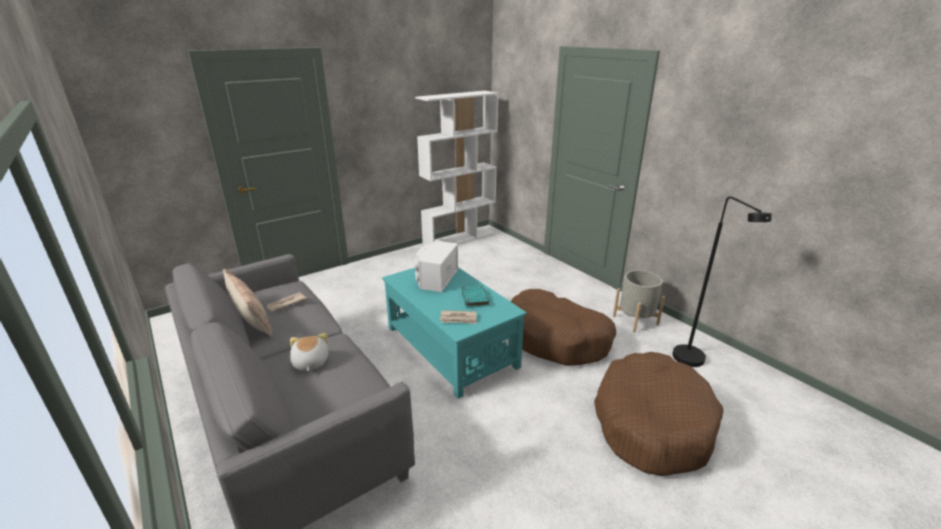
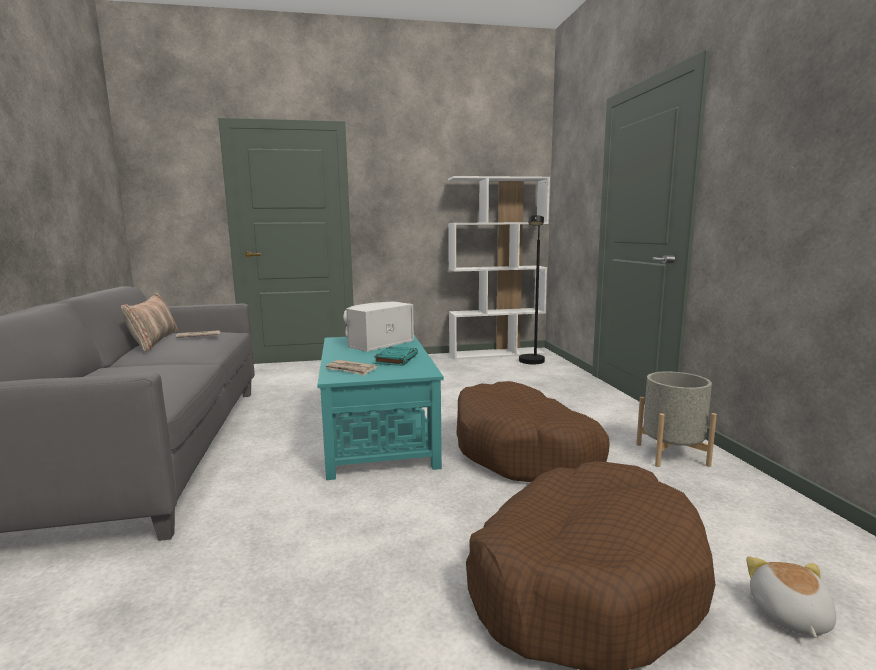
camera: 25 degrees right, 15 degrees down
plush toy [290,333,328,371] -> plush toy moved to [746,556,836,638]
black floor lamp [672,196,772,367] -> black floor lamp moved to [519,215,545,364]

